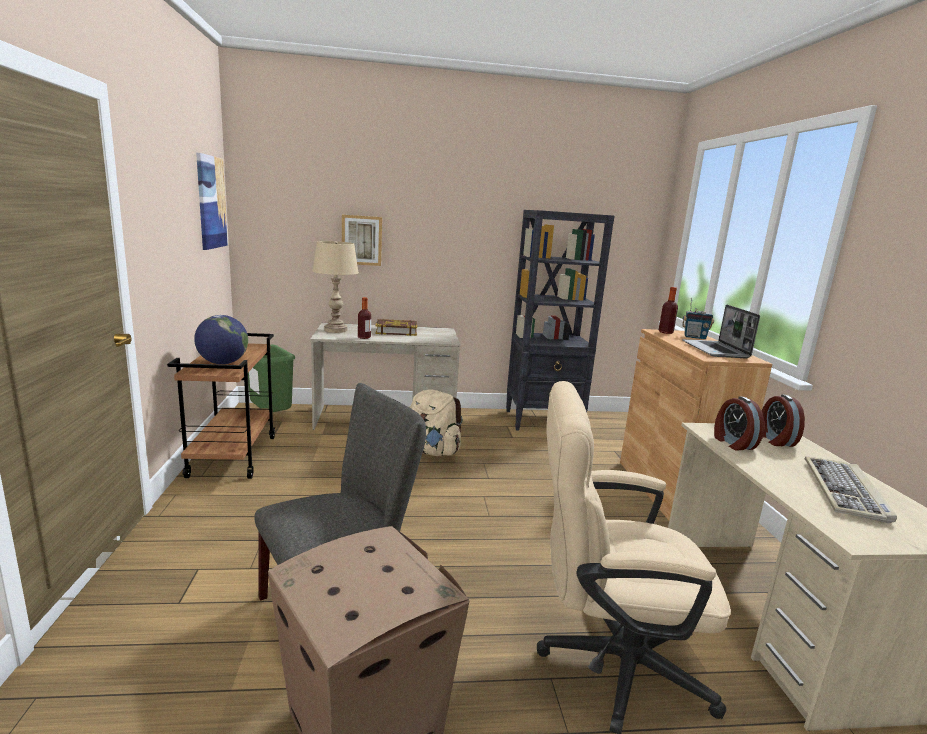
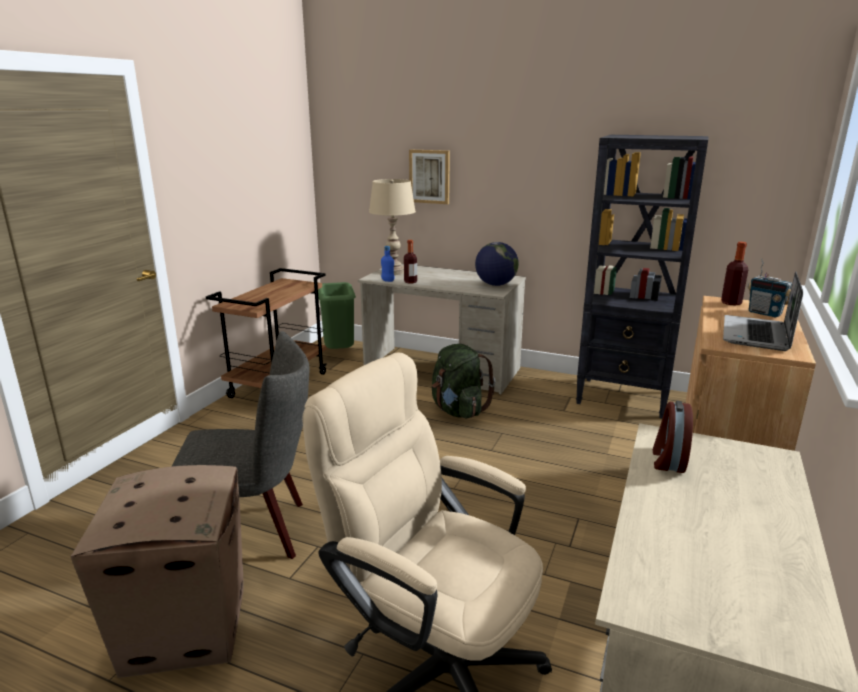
camera: 30 degrees right, 5 degrees up
globe [194,315,248,364] -> globe moved to [475,242,519,286]
picture [196,153,228,250] -> none
book [375,319,417,336] -> none
beige backpack [410,389,463,456] -> green backpack [432,344,496,418]
alarm clock [762,395,805,447] -> none
keyboard [805,457,897,523] -> none
none -> blue bottle [381,246,395,282]

